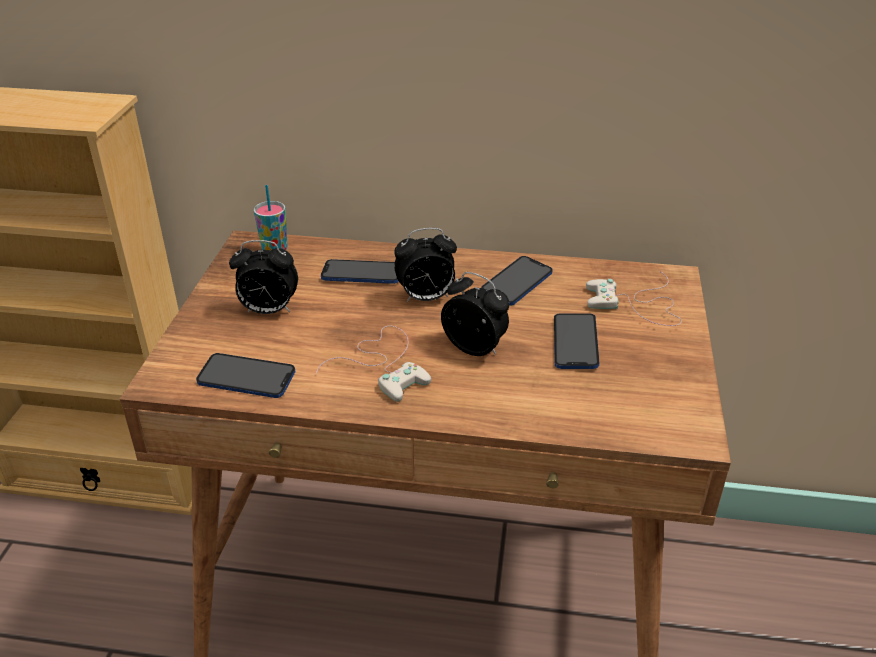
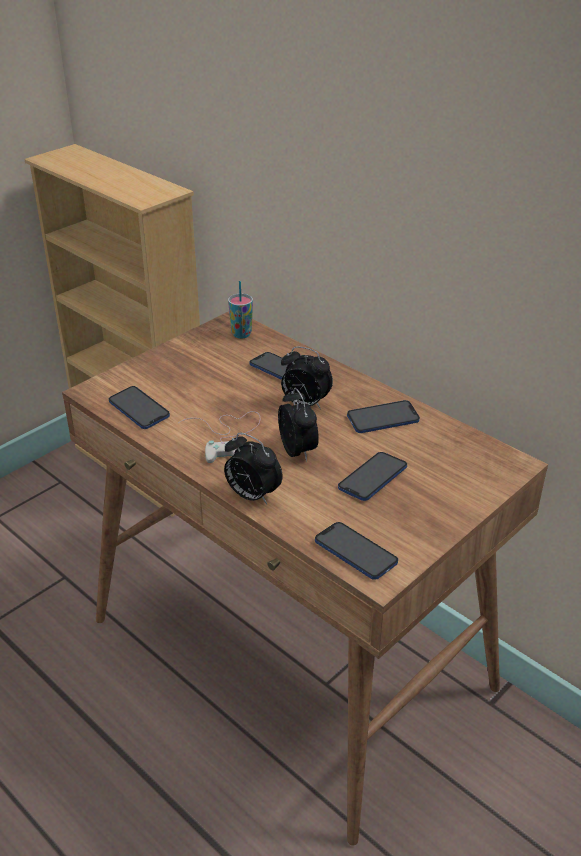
camera: 35 degrees right, 0 degrees up
alarm clock [229,240,298,314] -> alarm clock moved to [224,432,283,504]
white game controller [586,270,682,326] -> none
none -> phone [315,522,398,580]

